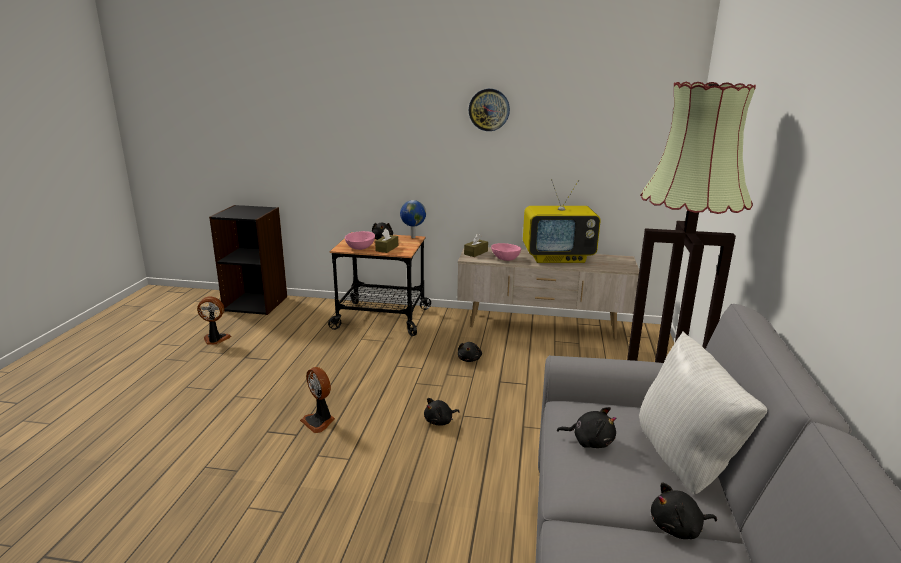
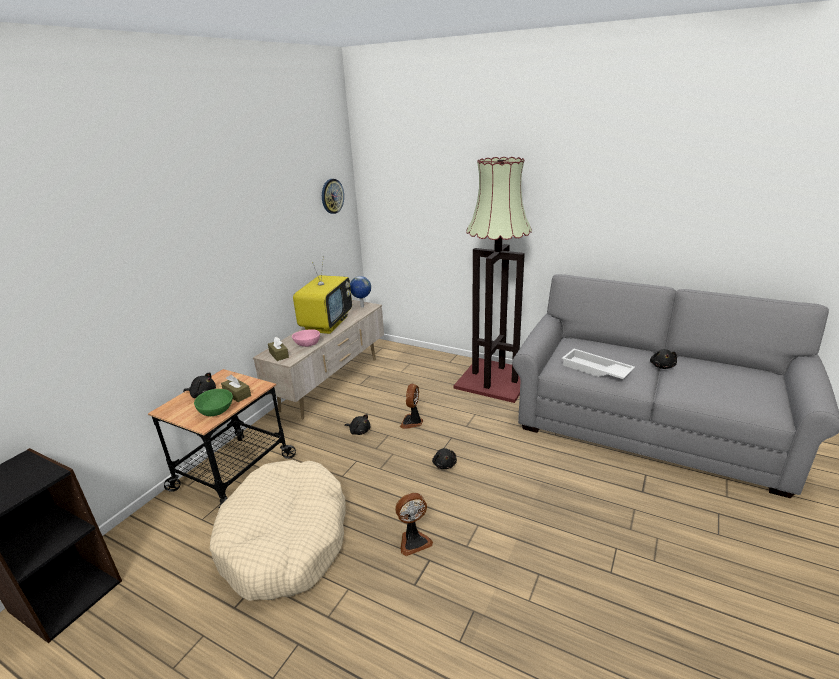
camera: 70 degrees left, 5 degrees up
fan [197,296,231,344] -> fan moved to [400,384,423,429]
pink bowl [345,231,375,250] -> green bowl [194,389,233,416]
globe [400,200,426,238] -> globe moved to [350,276,371,308]
wall clock [469,89,510,131] -> wall clock moved to [322,179,344,214]
black plush toy [557,407,616,448] -> white tray [562,349,635,379]
white pillow [639,331,767,494] -> none
none -> beige dog bed [210,460,345,601]

